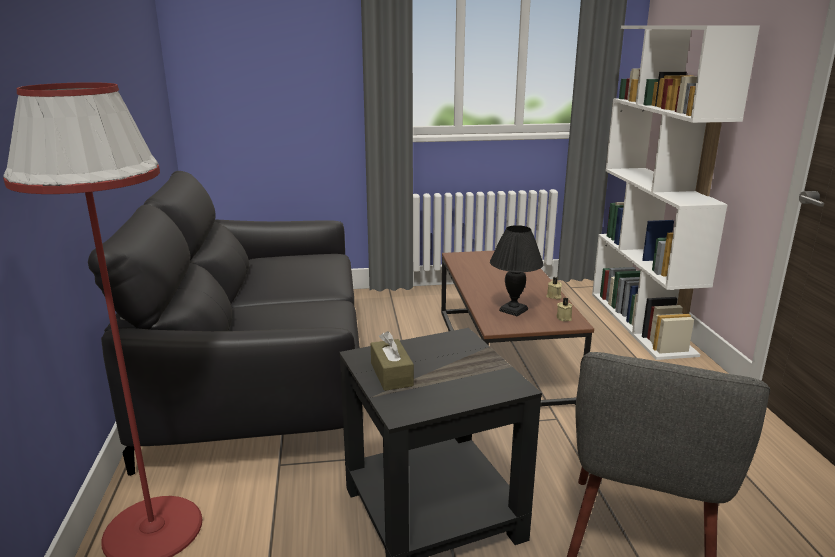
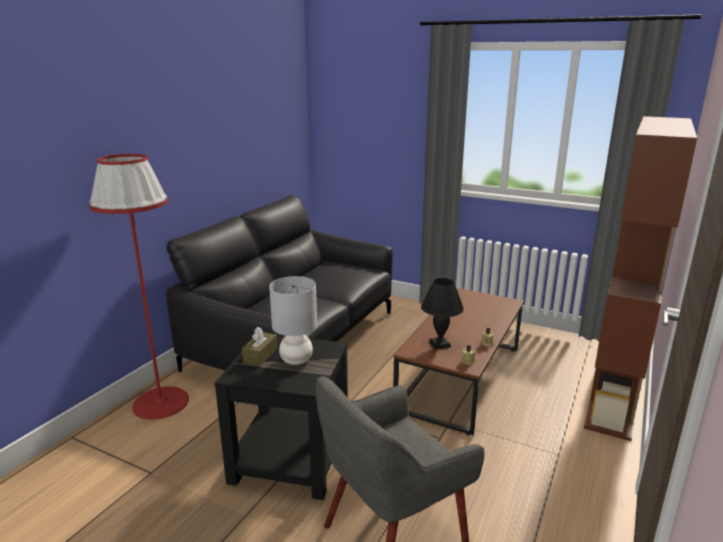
camera: 35 degrees right, 0 degrees up
white bookcase [592,25,760,360] -> brown bookcase [584,116,697,441]
none -> grey table lamp [269,276,317,365]

